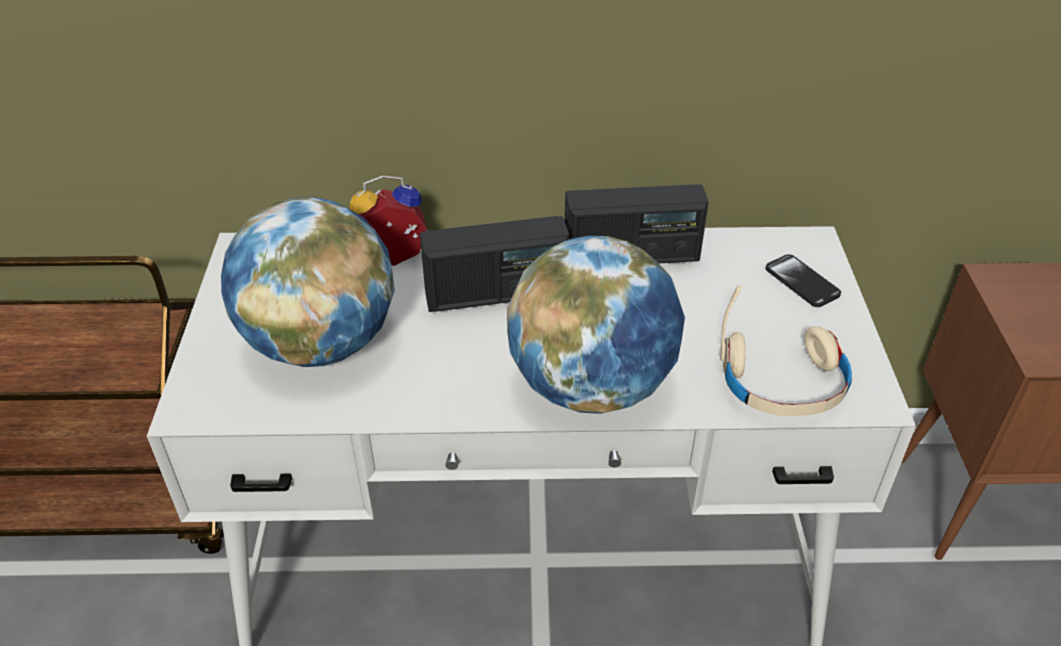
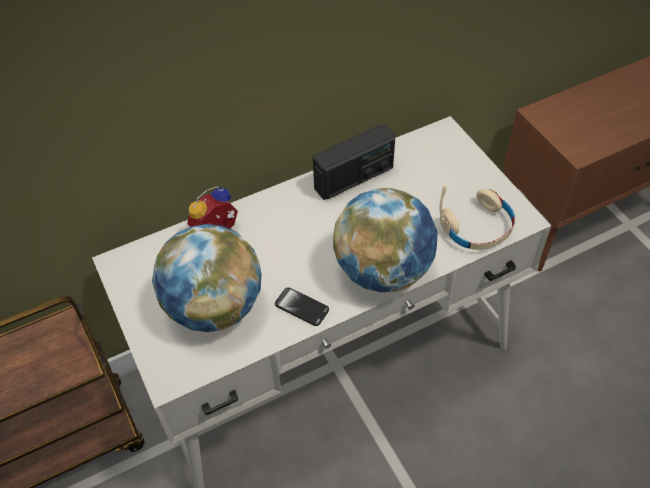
camera: 25 degrees left, 10 degrees up
radio [420,216,569,312] -> none
phone [766,254,841,307] -> phone moved to [275,287,329,326]

